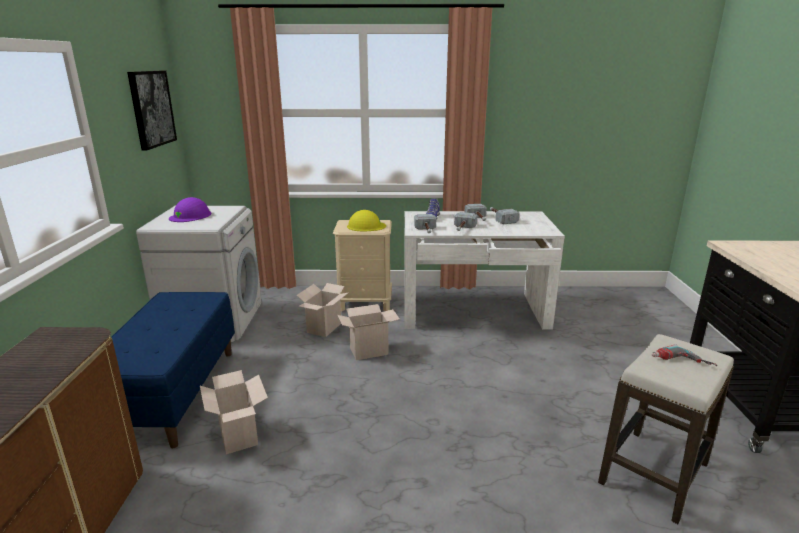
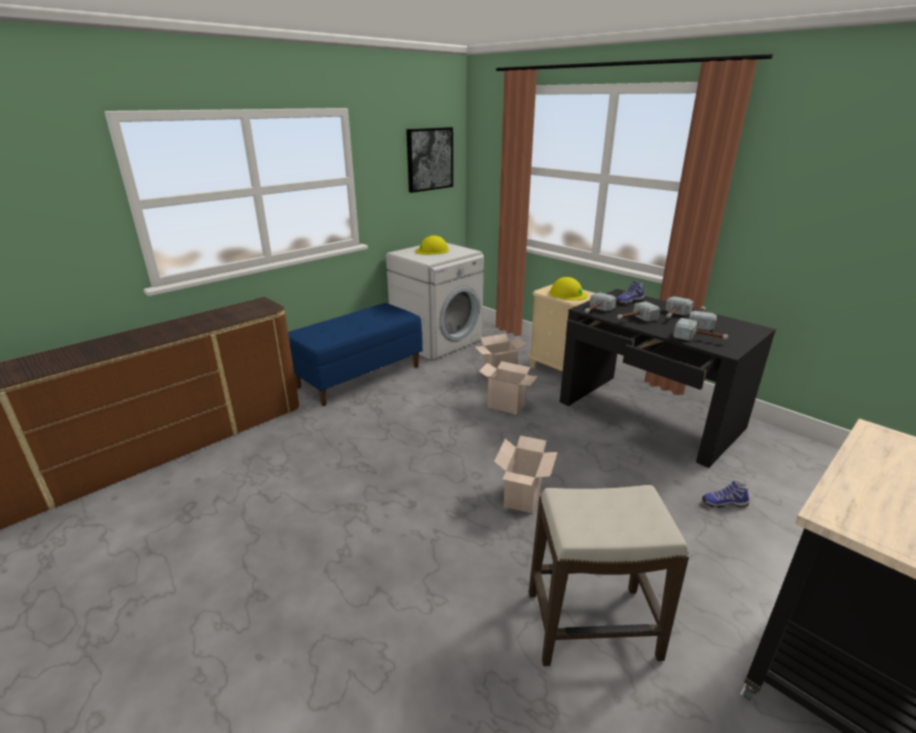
camera: 45 degrees right, 5 degrees up
purple hard hat [169,197,211,222] -> yellow hard hat [415,235,449,255]
cardboard box [200,370,268,454] -> cardboard box moved to [494,436,558,514]
white desk [404,211,565,330] -> black desk [560,289,776,468]
power drill [652,344,718,366] -> none
none -> hammer [673,318,728,340]
none -> shoe [702,481,749,508]

